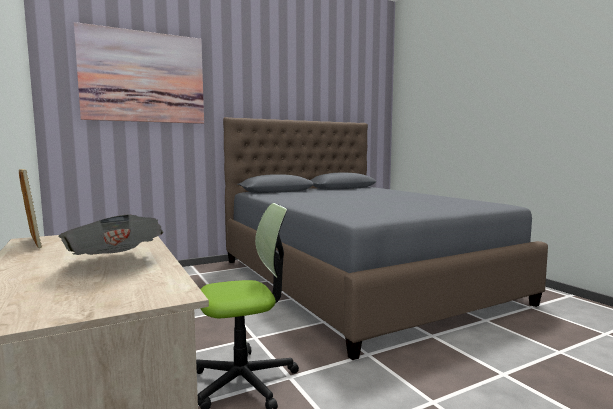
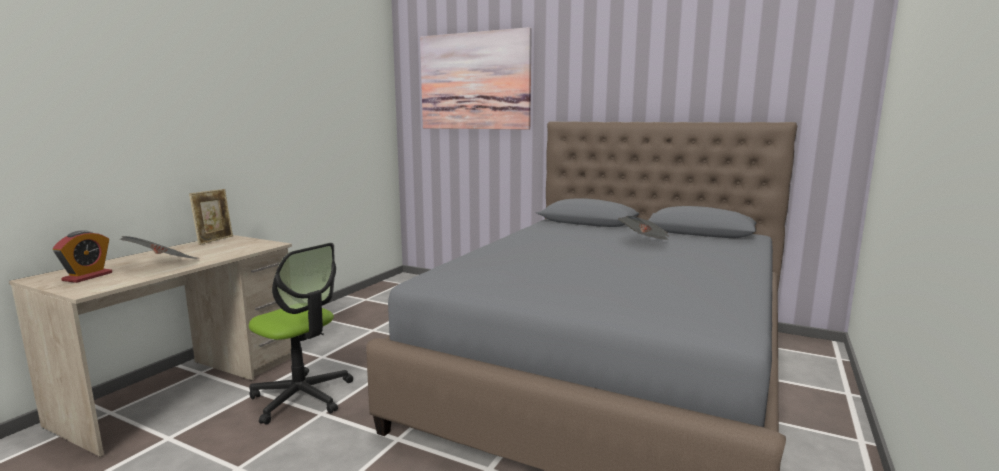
camera: 55 degrees right, 5 degrees up
none -> alarm clock [53,230,112,283]
none -> newspaper [618,216,670,240]

